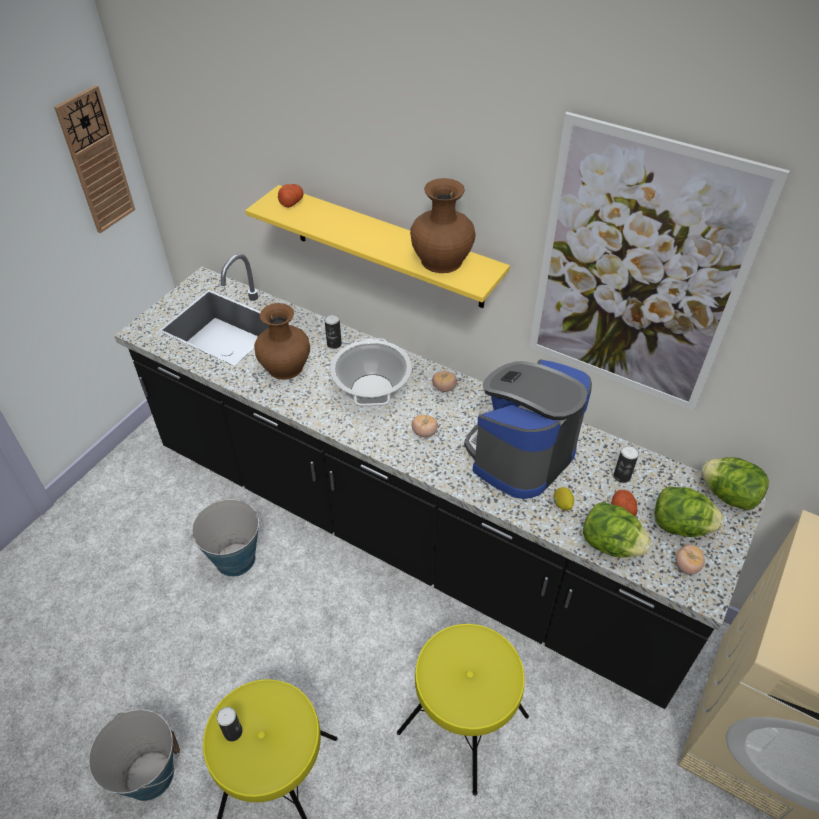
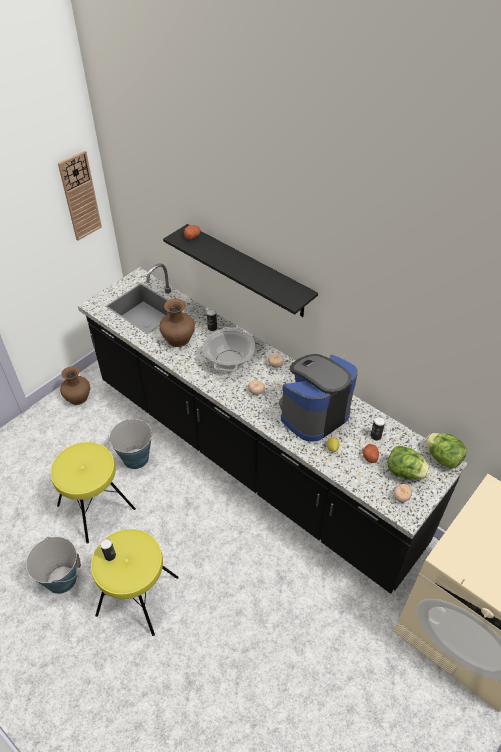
camera: 10 degrees right, 0 degrees up
yellow shelf [245,185,510,308] -> black shelf [163,224,318,317]
yellow stool [397,624,529,796] -> yellow stool moved to [51,442,136,543]
brown vase [410,178,475,273] -> brown vase moved to [60,366,90,405]
picture [529,112,790,411] -> none
lettuce [583,502,651,558] -> none

